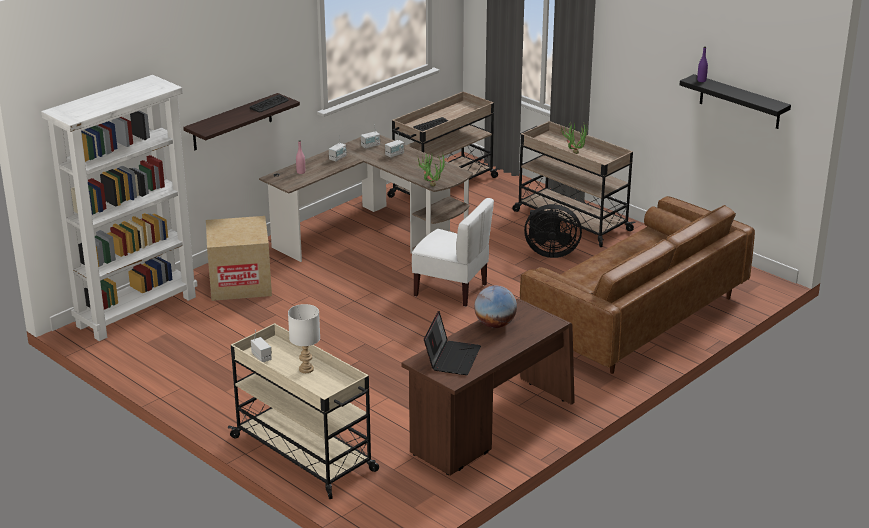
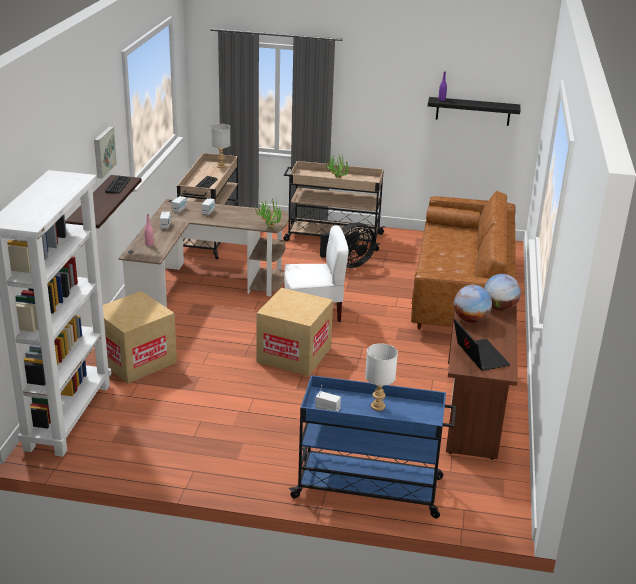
camera: 35 degrees left, 0 degrees up
beige cart [228,323,379,499] -> blue cart [289,375,456,518]
none -> picture [94,126,117,179]
none -> grey table lamp [211,124,230,168]
none -> cardboard box [257,288,333,376]
none -> globe [484,274,521,311]

